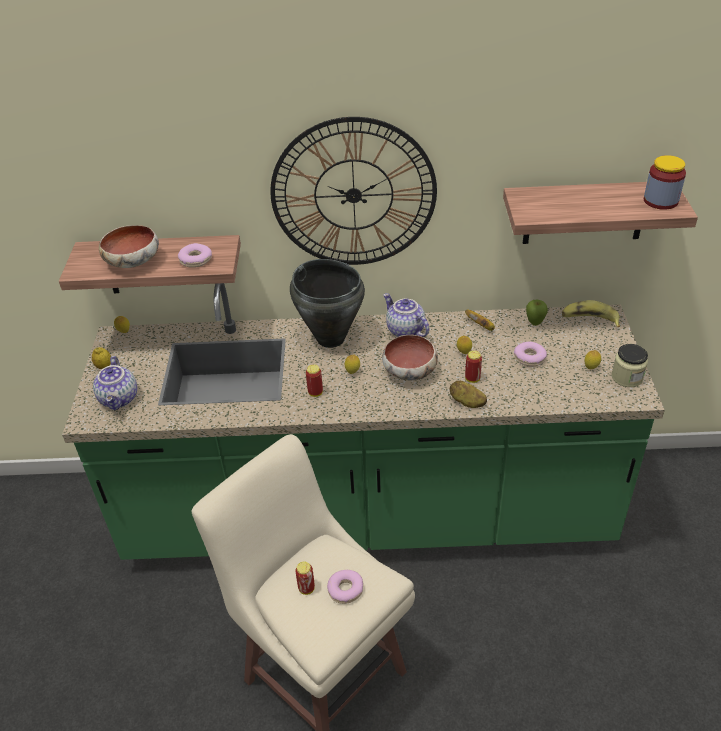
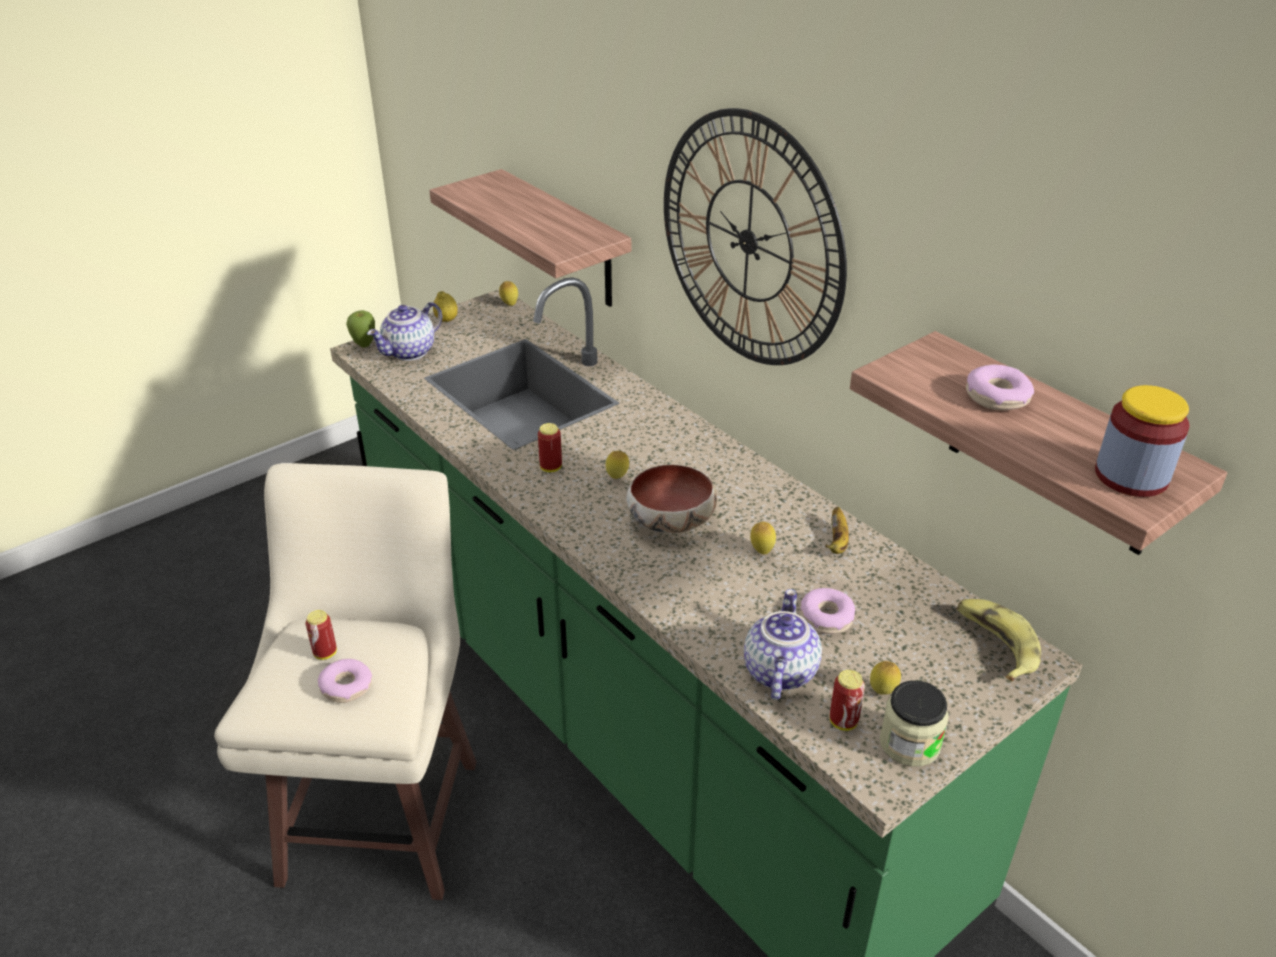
camera: 50 degrees right, 5 degrees down
bowl [99,225,159,268] -> none
donut [178,243,212,268] -> donut moved to [966,364,1034,410]
black cooking pot [290,259,365,348] -> none
teapot [383,293,429,337] -> teapot moved to [744,589,822,700]
potato [450,380,487,408] -> none
can [465,350,482,383] -> can moved to [830,670,865,731]
apple [526,300,548,326] -> apple moved to [346,310,375,347]

